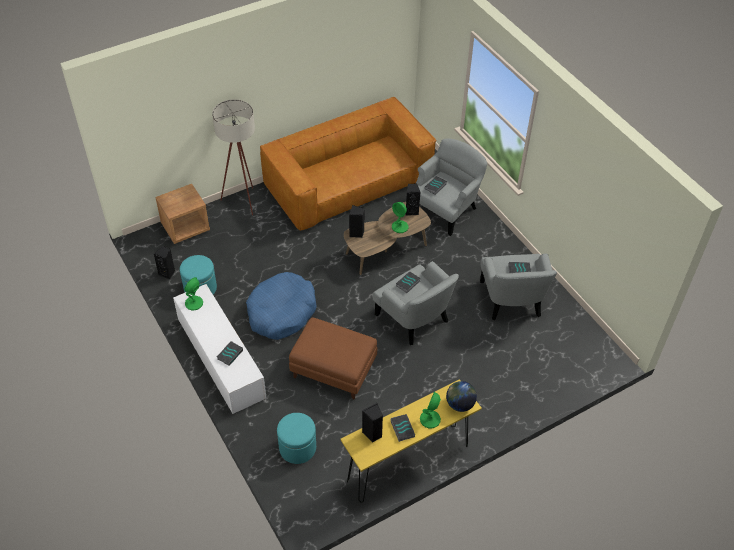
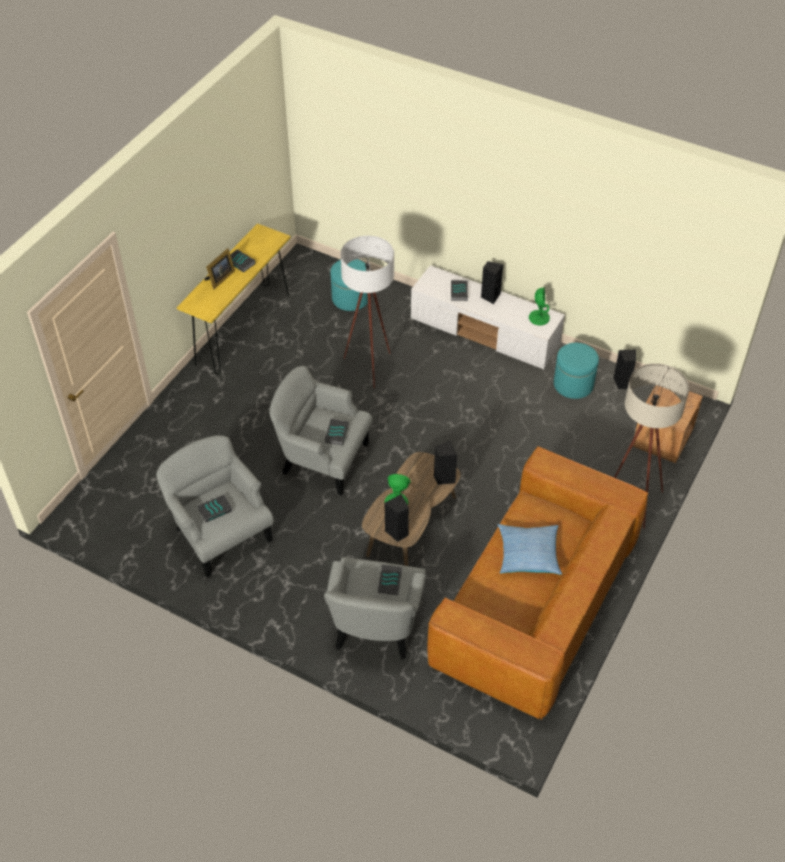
camera: 150 degrees right, 0 degrees up
blue dog bed [246,272,317,340] -> none
brown ottoman [289,317,377,399] -> white floor lamp [341,236,394,388]
black speaker [362,403,383,443] -> black speaker moved to [481,261,503,304]
green table lamp [420,391,441,428] -> picture frame [205,248,235,289]
globe [446,381,477,412] -> none
none -> pillow [497,524,562,575]

